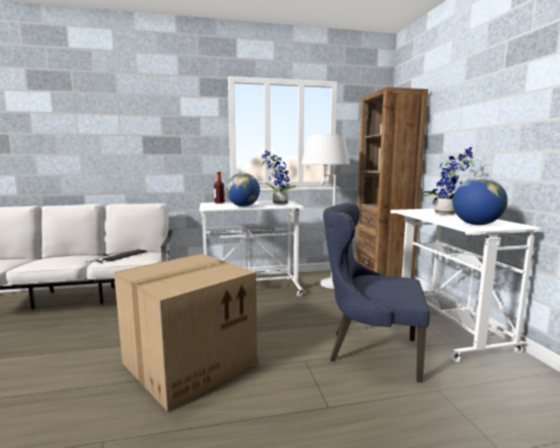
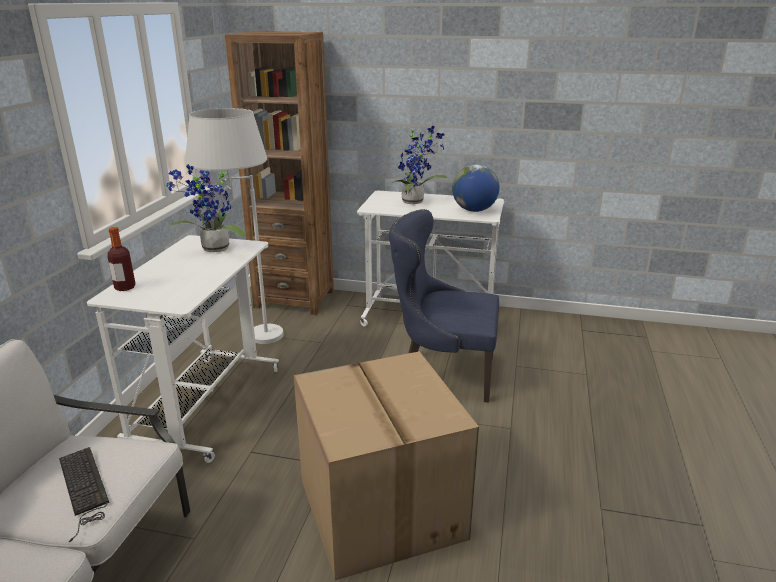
camera: 65 degrees left, 15 degrees up
globe [226,173,260,207] -> none
blue chair [323,203,430,383] -> blue chair turned 60 degrees clockwise [389,209,499,403]

